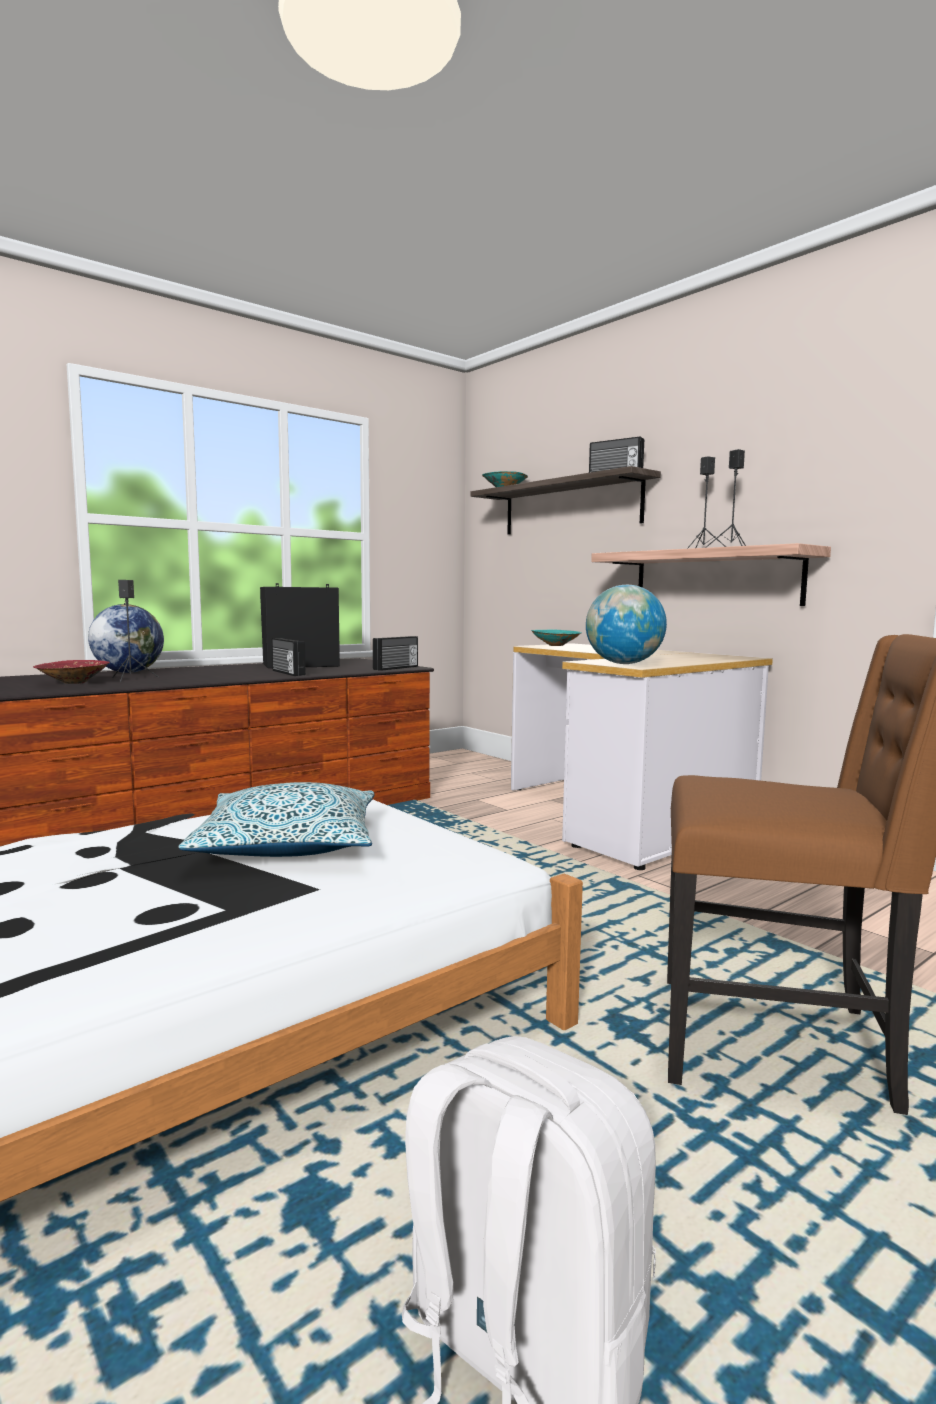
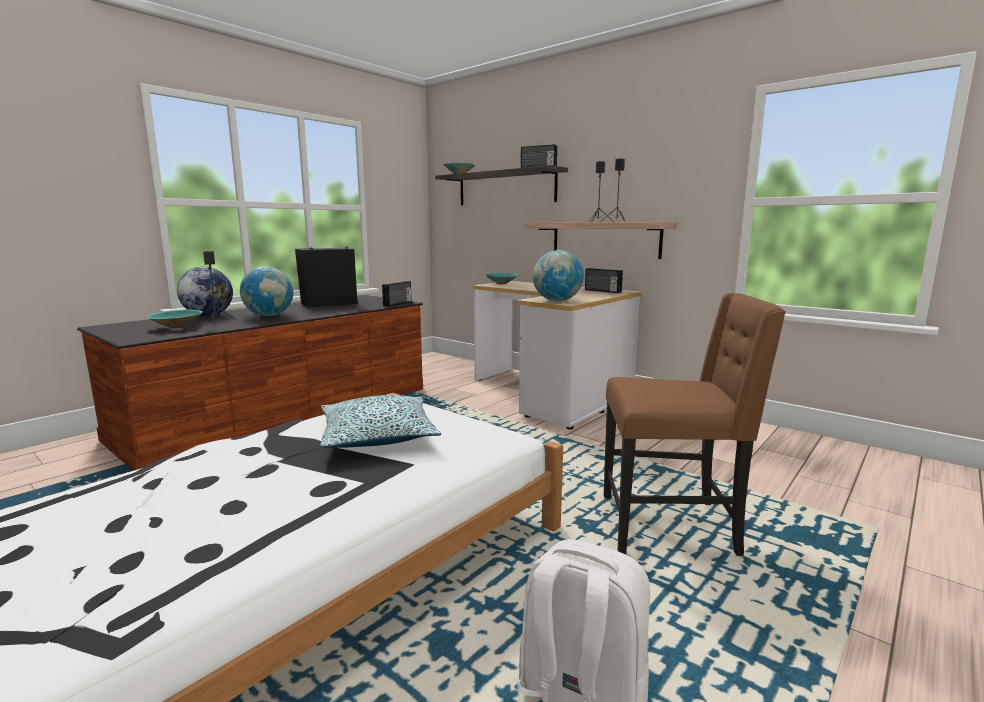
camera: 10 degrees left, 5 degrees up
red bowl [33,660,110,684] -> turquoise bowl [147,310,203,329]
radio [272,638,306,676] -> radio moved to [585,268,623,293]
none -> globe [240,267,293,316]

